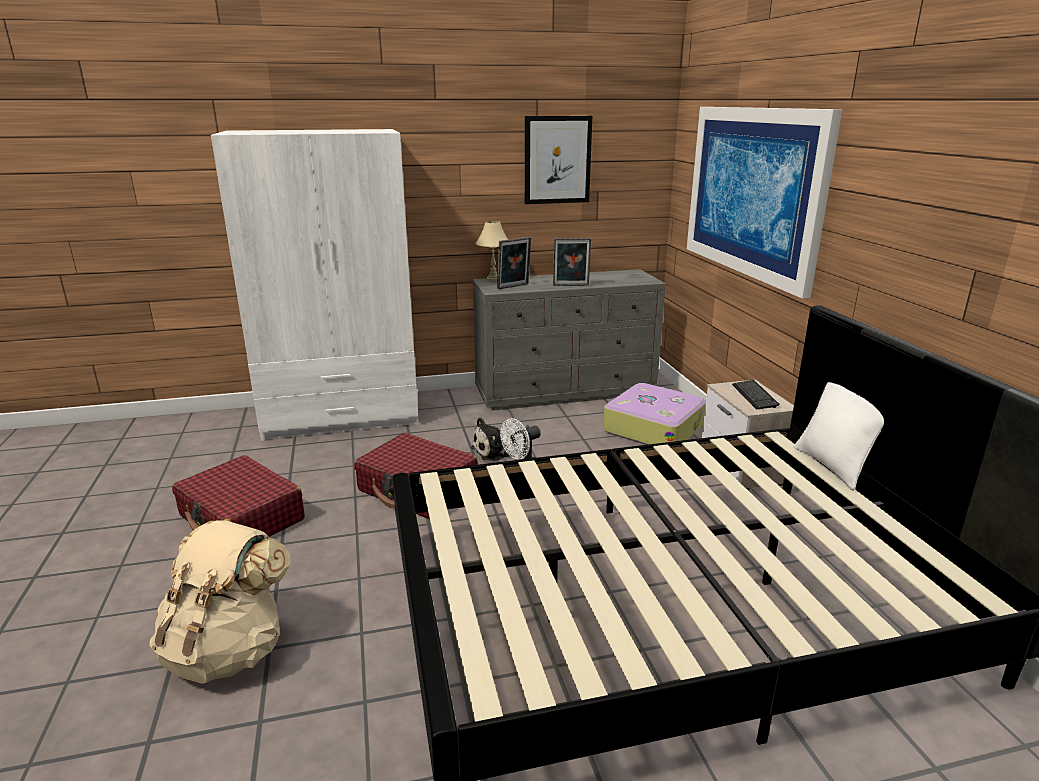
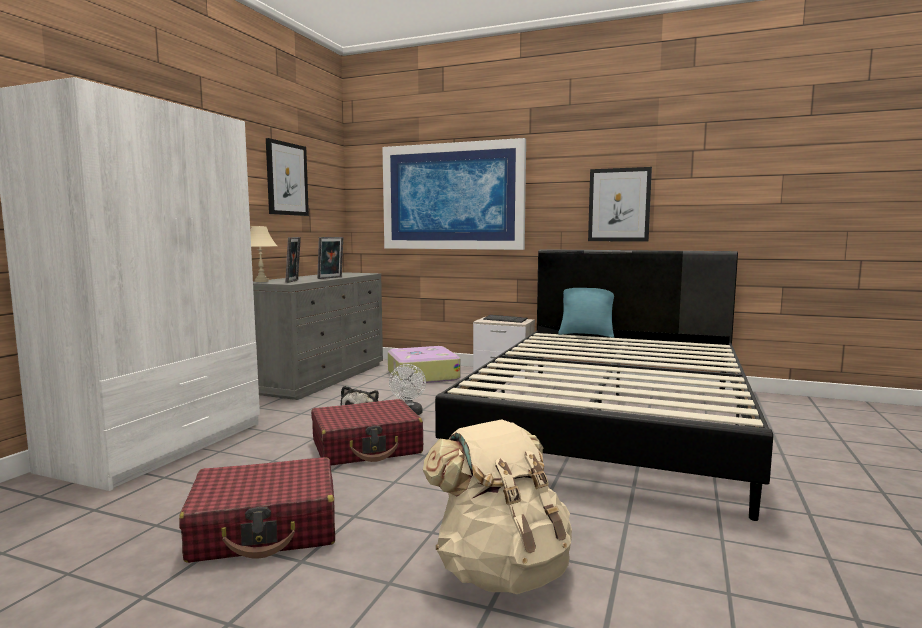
camera: 55 degrees left, 15 degrees down
white pillow [794,382,884,491] -> turquoise pillow [558,288,614,338]
none -> picture [588,167,652,242]

